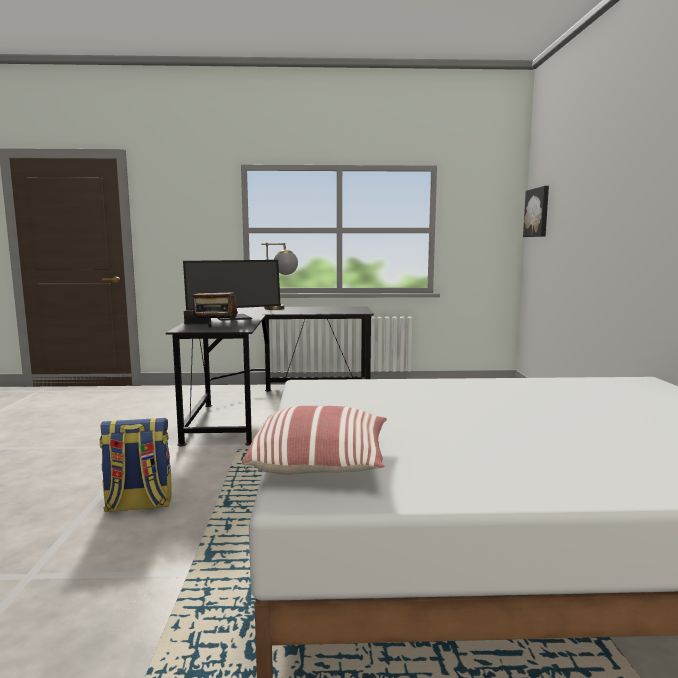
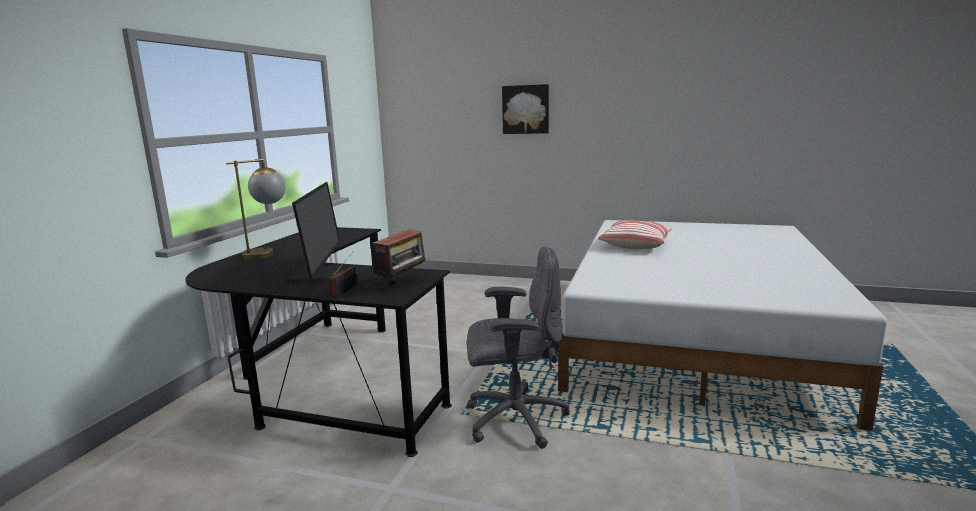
camera: 70 degrees left, 5 degrees up
backpack [100,418,171,512] -> none
pillow [242,406,387,475] -> pillow moved to [598,220,672,249]
picture [523,186,549,237] -> picture moved to [502,84,549,134]
none -> grey office chair [467,246,570,449]

